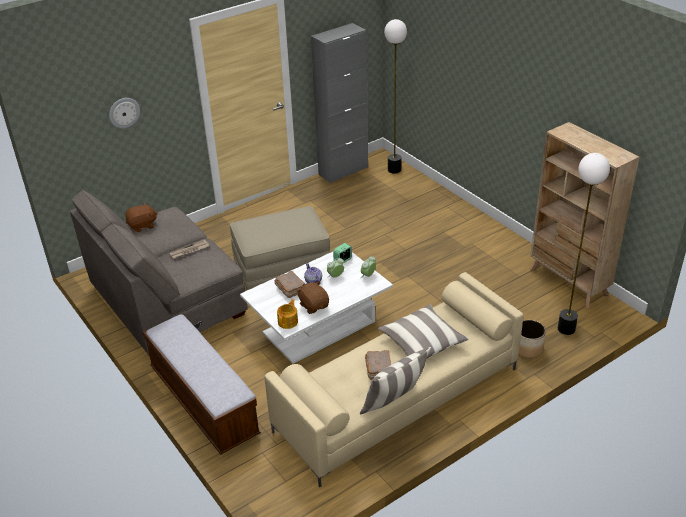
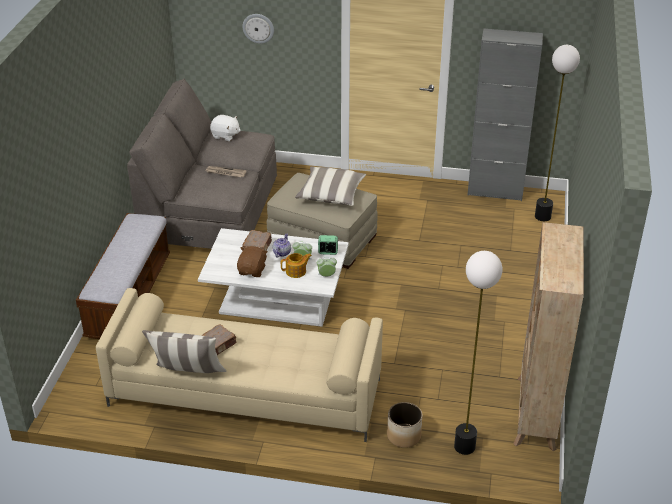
camera: 45 degrees right, 0 degrees up
brown plush toy [125,203,158,232] -> white plush toy [210,115,241,141]
teapot [277,299,298,329] -> teapot moved to [281,253,312,278]
pillow [377,304,469,358] -> pillow moved to [295,166,366,206]

